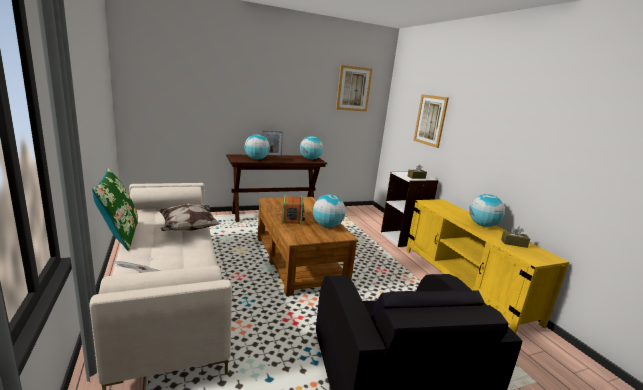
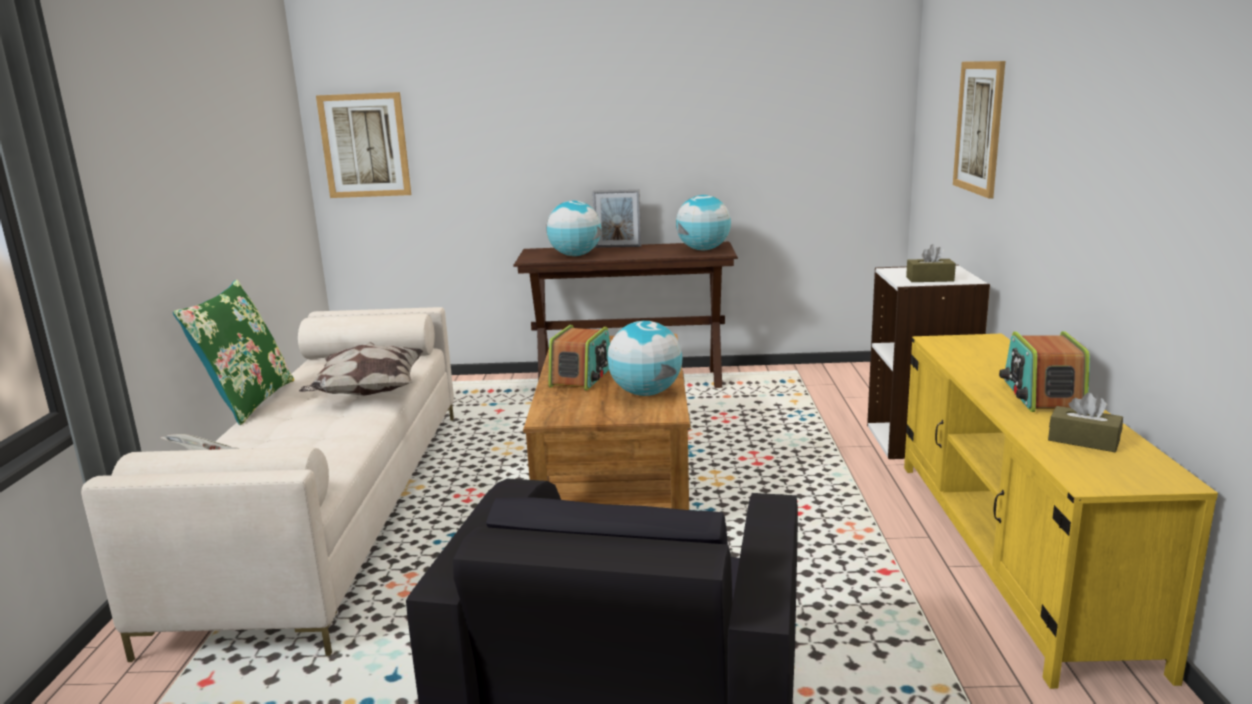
camera: 25 degrees right, 0 degrees up
picture [336,65,372,112] -> picture moved to [316,92,411,198]
globe [469,194,505,227] -> radio [999,331,1090,412]

